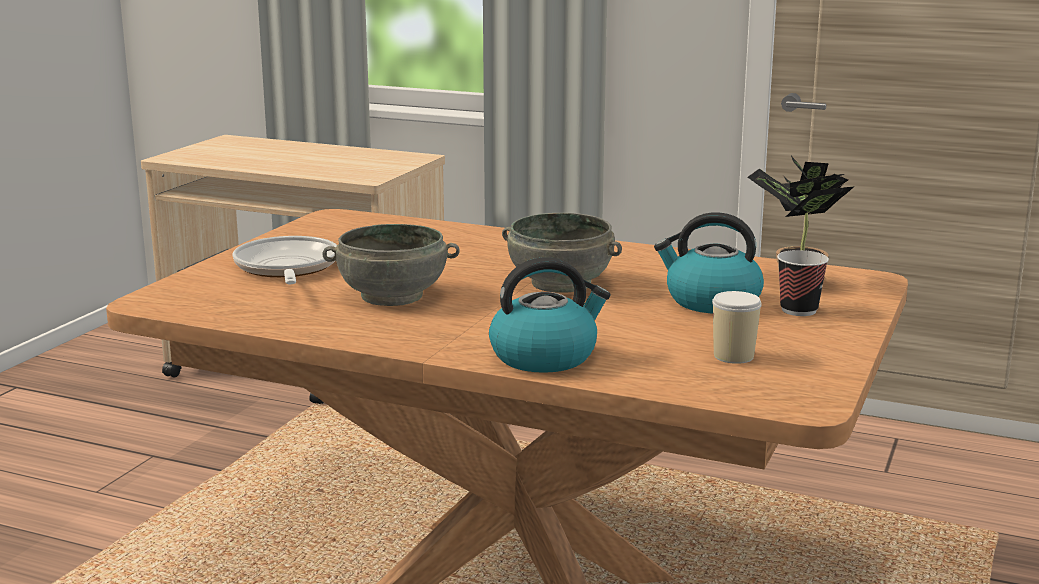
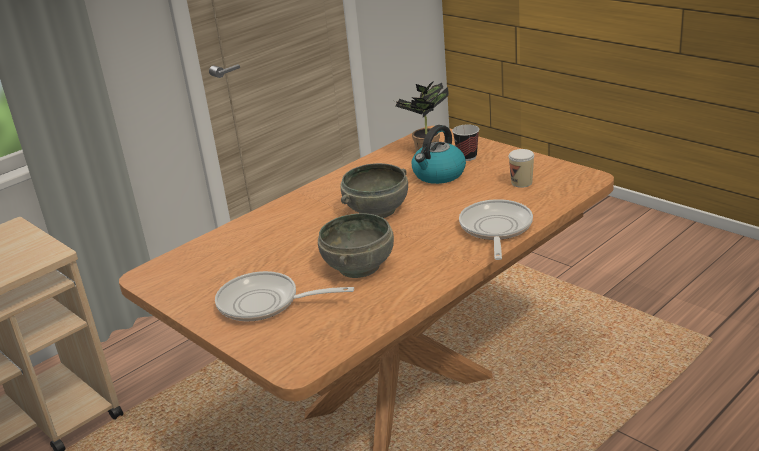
camera: 65 degrees left, 10 degrees up
kettle [489,257,611,373] -> frying pan [459,199,533,260]

